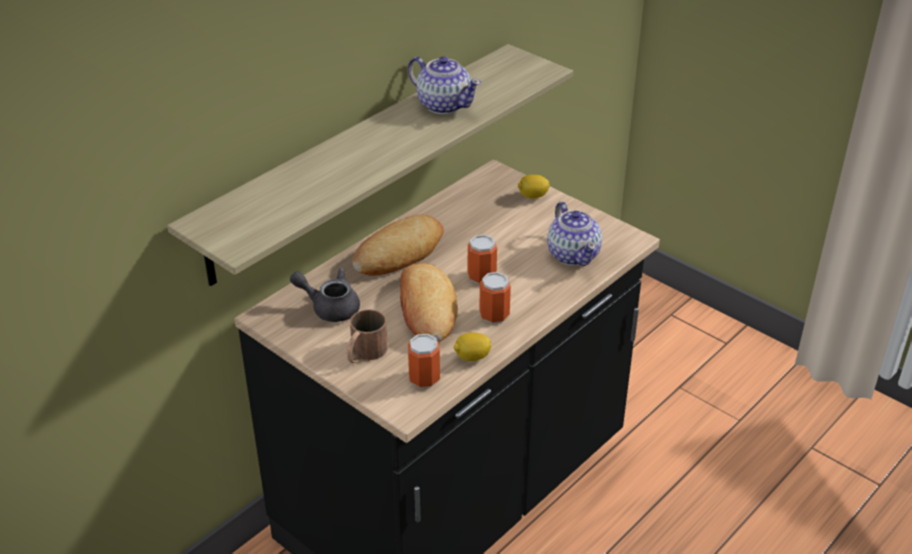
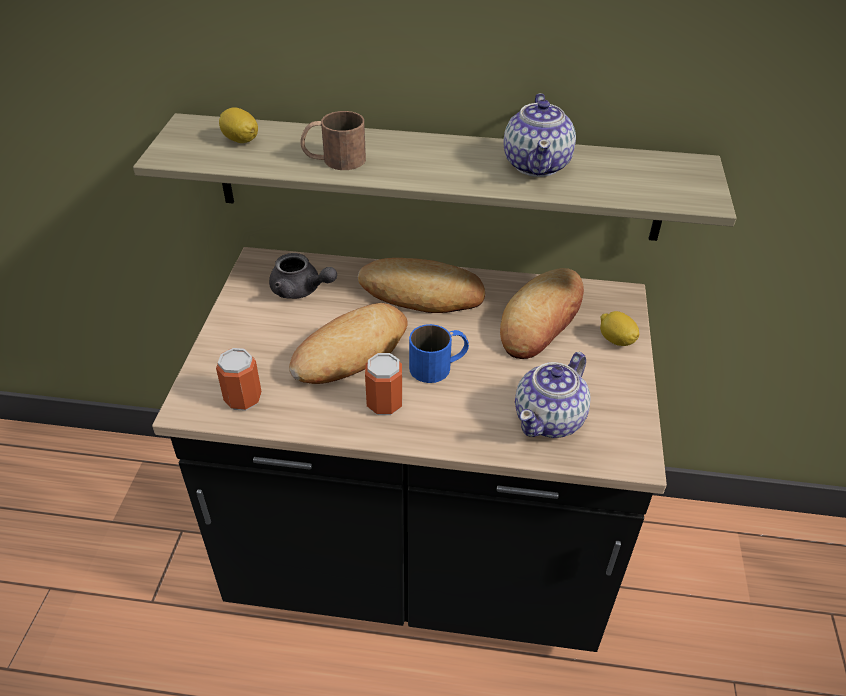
camera: 55 degrees right, 5 degrees up
grey teapot [290,268,360,322] -> grey teapot turned 135 degrees clockwise [269,253,337,299]
brown mug [347,309,388,363] -> brown mug moved to [300,111,366,170]
lemon [454,333,491,361] -> lemon moved to [219,107,258,143]
can [467,235,497,284] -> blue mug [409,324,469,383]
none -> bread [500,268,584,359]

